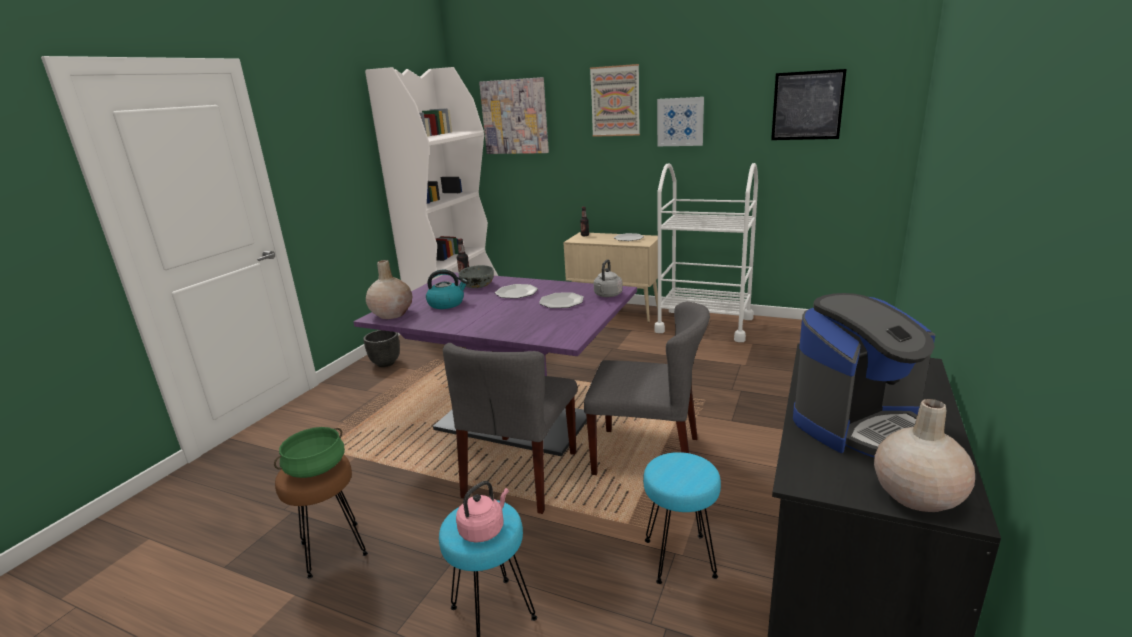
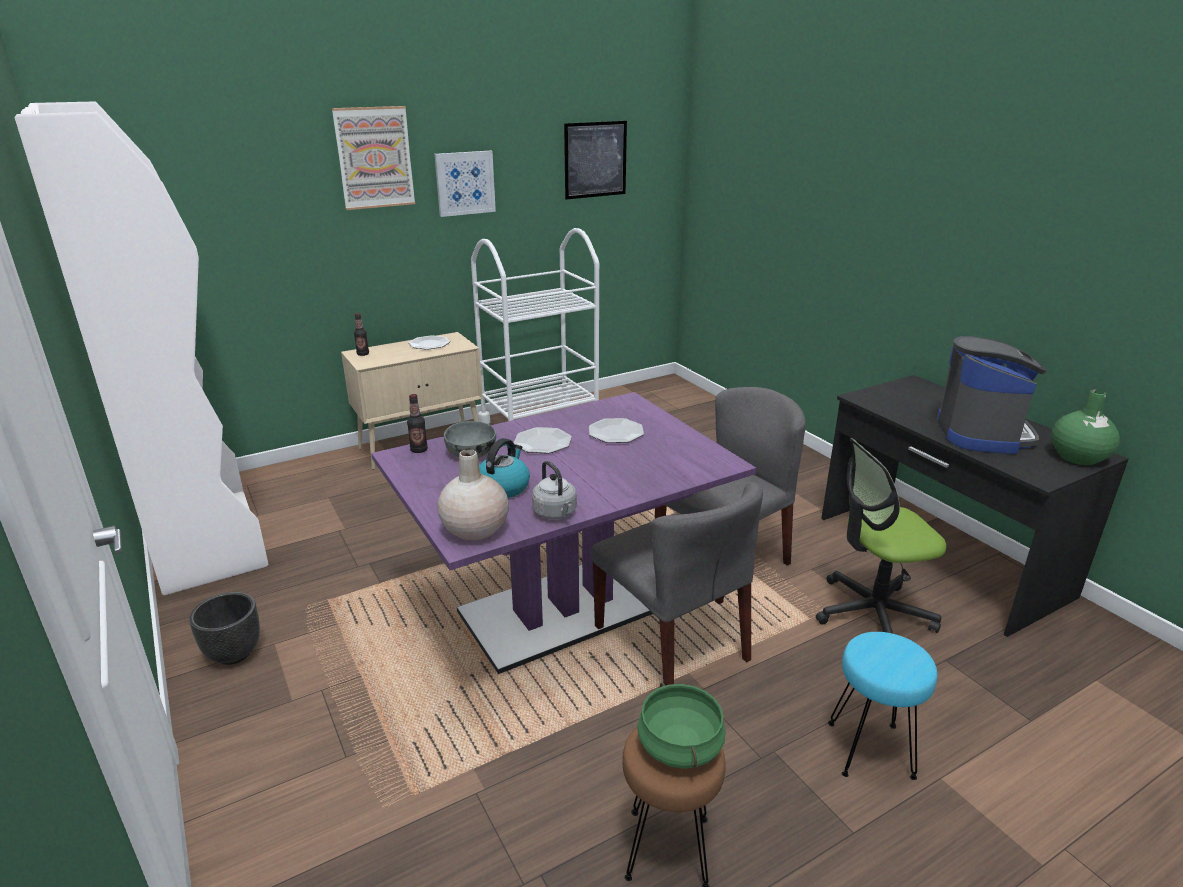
camera: 55 degrees left, 5 degrees up
pink kettle [456,481,509,543] -> none
picture [479,77,549,154] -> none
grey kettle [593,259,623,297] -> grey kettle moved to [532,461,577,519]
turquoise stool [643,452,721,584] -> office chair [816,438,946,634]
beige vase [874,399,975,512] -> green vase [1051,390,1120,465]

